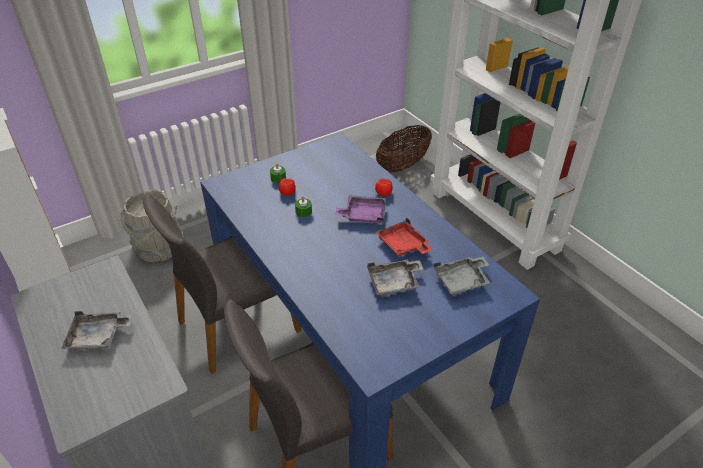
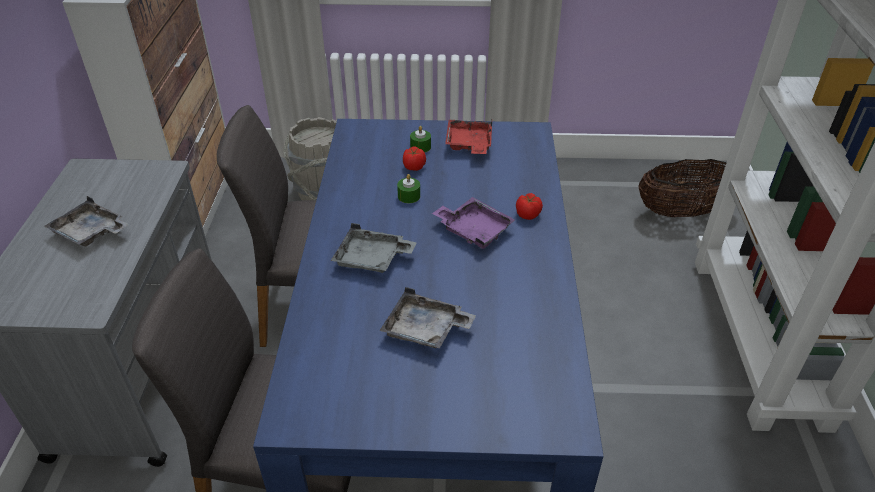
camera: 35 degrees right, 0 degrees up
red tray [376,218,433,256] -> red tray moved to [445,120,492,154]
grey tray [434,257,490,295] -> grey tray moved to [331,223,417,273]

